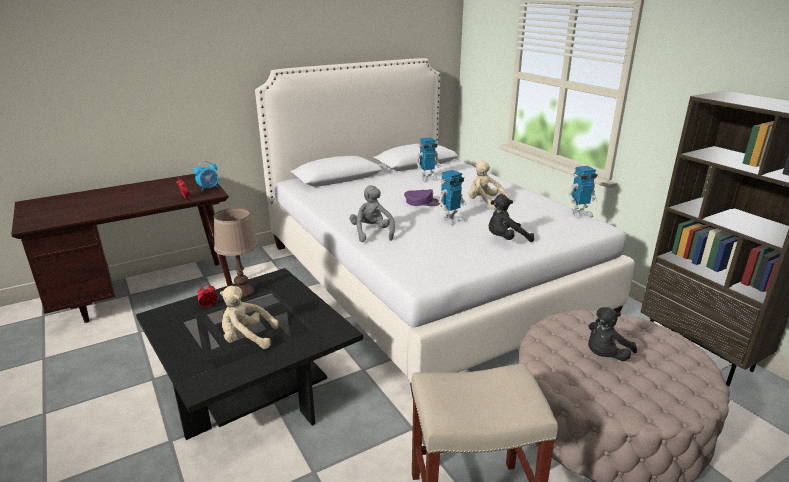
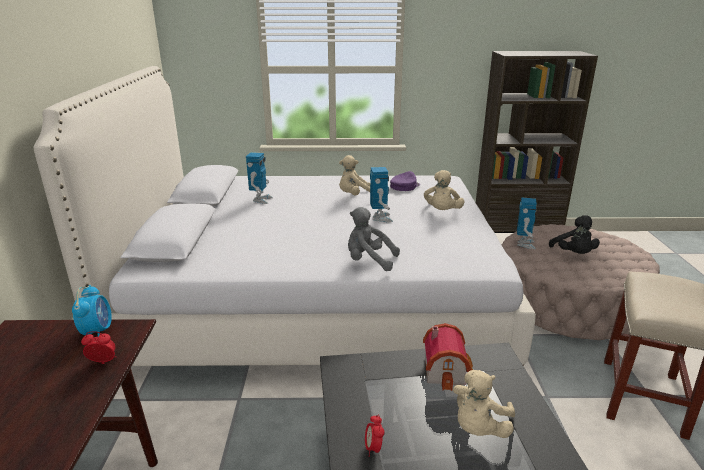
camera: 60 degrees left, 0 degrees up
brown table lamp [214,208,258,299] -> none
purple cap [404,189,440,206] -> purple cap moved to [390,171,420,191]
black plush toy [489,194,534,242] -> beige plush toy [424,170,465,210]
toy robot [568,166,598,219] -> toy robot moved to [517,197,537,249]
none -> toy house [423,323,473,391]

